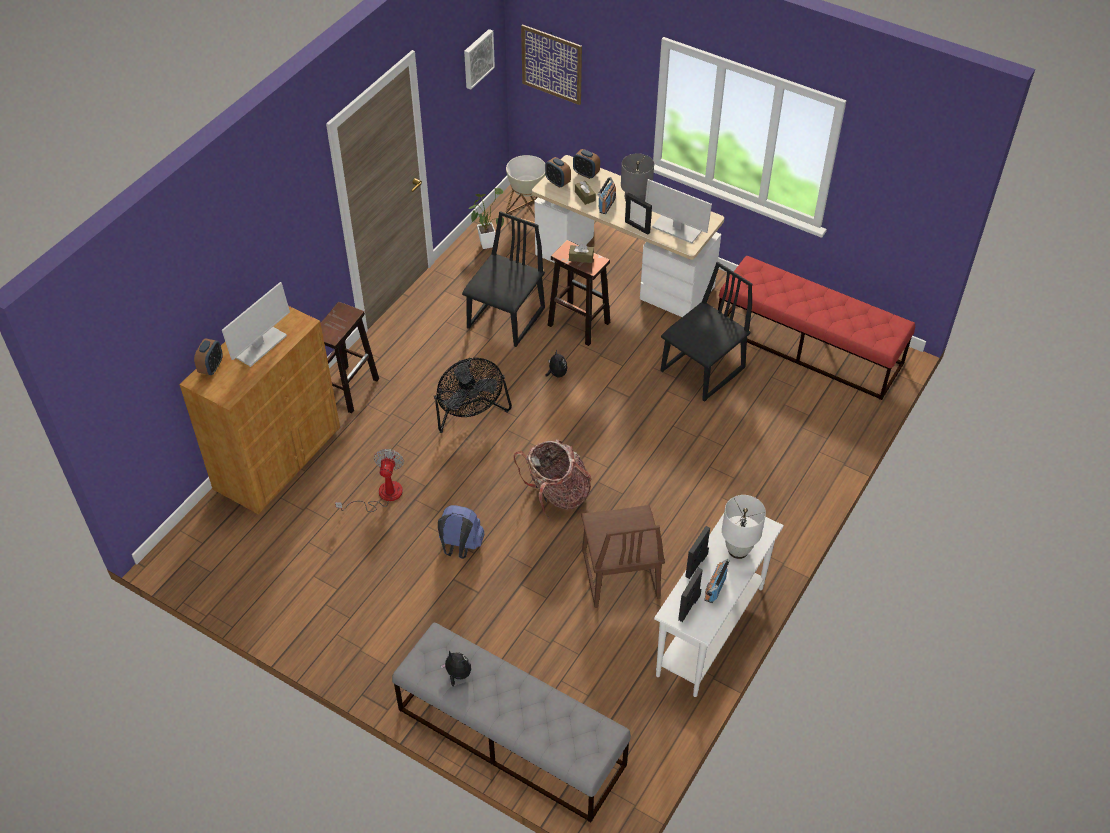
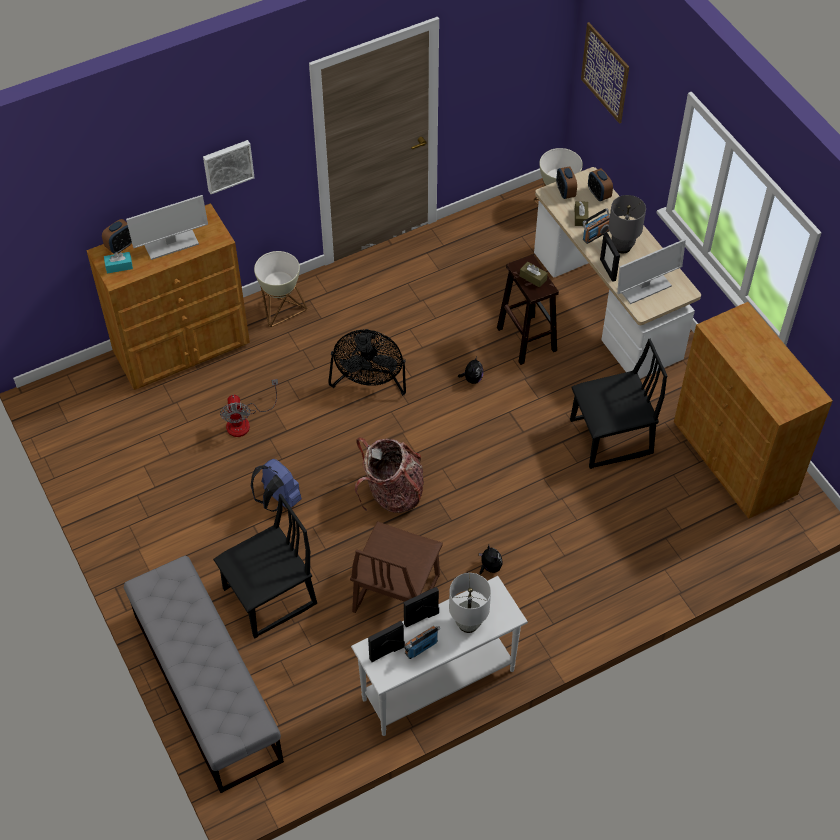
camera: 30 degrees right, 5 degrees up
brown stool [321,302,379,413] -> planter [254,251,307,327]
fan [335,449,404,512] -> fan turned 135 degrees clockwise [220,379,278,437]
plush toy [440,650,471,687] -> plush toy moved to [479,545,502,575]
black chair [462,211,545,347] -> black chair moved to [213,494,317,638]
picture [464,29,495,90] -> picture moved to [203,140,255,194]
potted plant [469,188,504,249] -> none
monitor [645,179,712,243] -> monitor turned 90 degrees counterclockwise [617,239,686,304]
red bench [718,256,915,400] -> brown dresser [674,302,833,519]
none -> turquoise tissue box [104,252,133,273]

